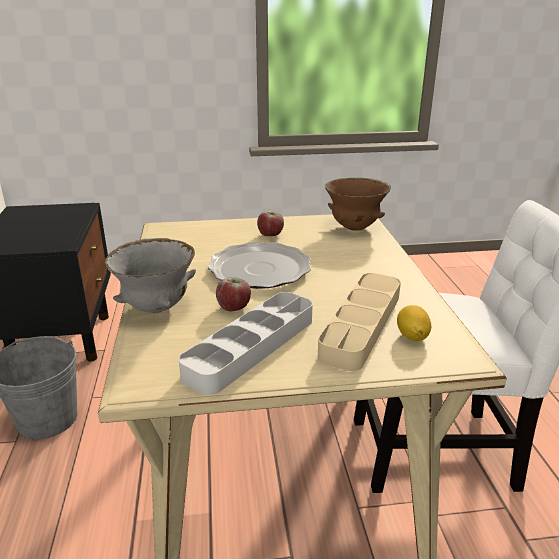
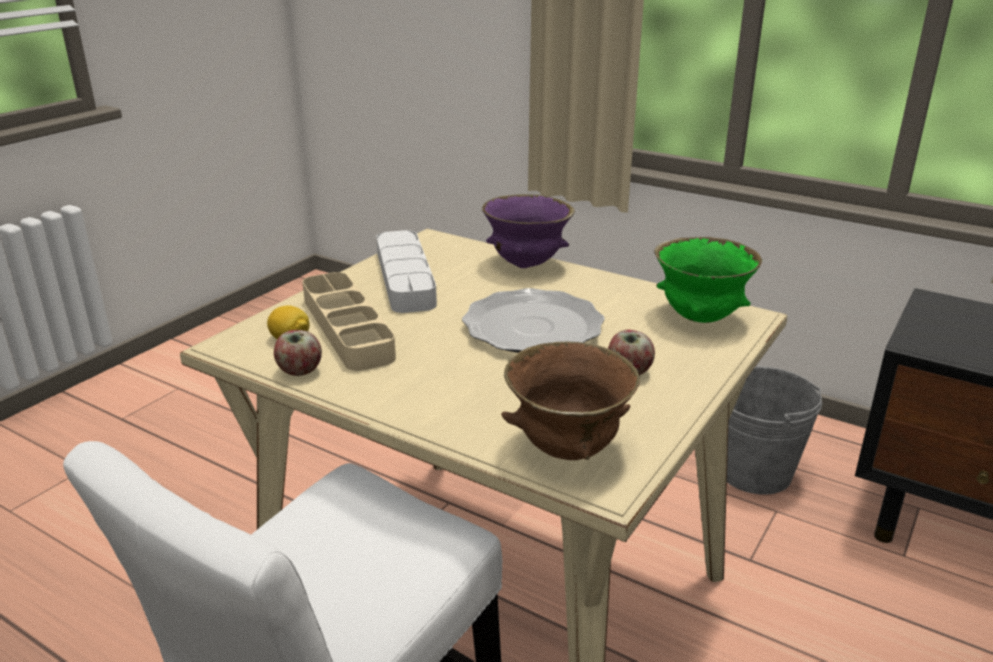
camera: 130 degrees right, 0 degrees up
grey bowl [105,238,196,313] -> purple bowl [482,194,575,268]
apple [216,277,251,311] -> apple moved to [274,330,322,376]
none -> green bowl [654,237,762,323]

